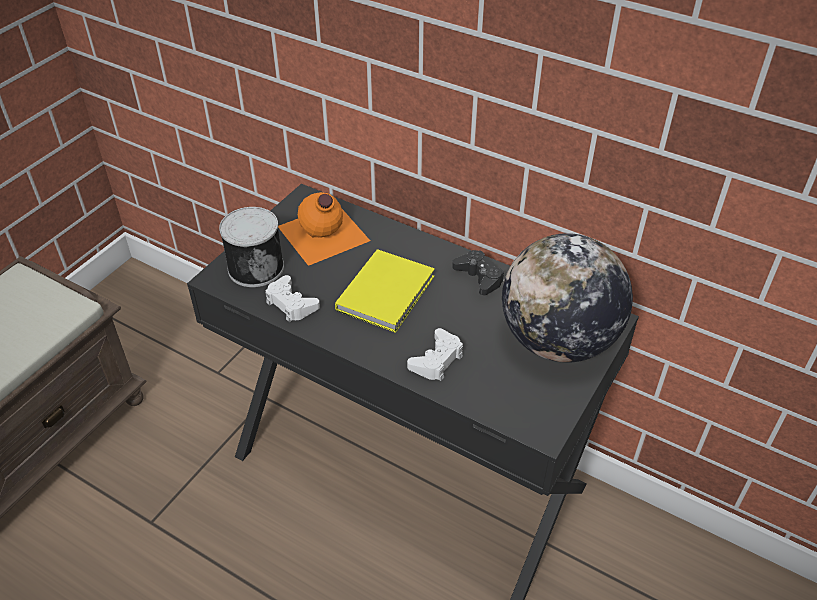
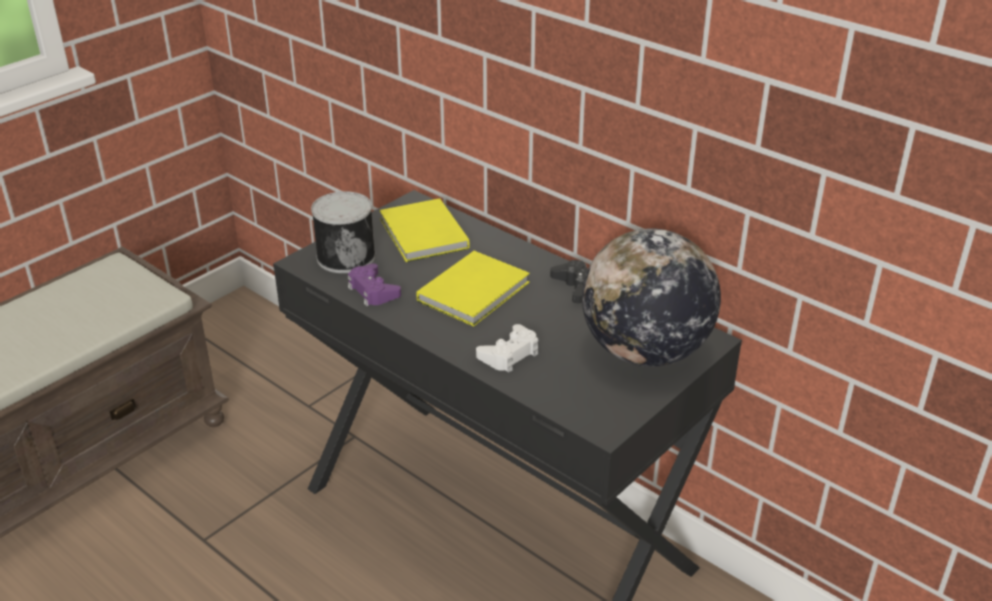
camera: 10 degrees right, 10 degrees down
white game controller [266,275,320,322] -> purple game controller [348,263,401,306]
orange bottle [278,192,370,266] -> yellow book [379,198,469,262]

